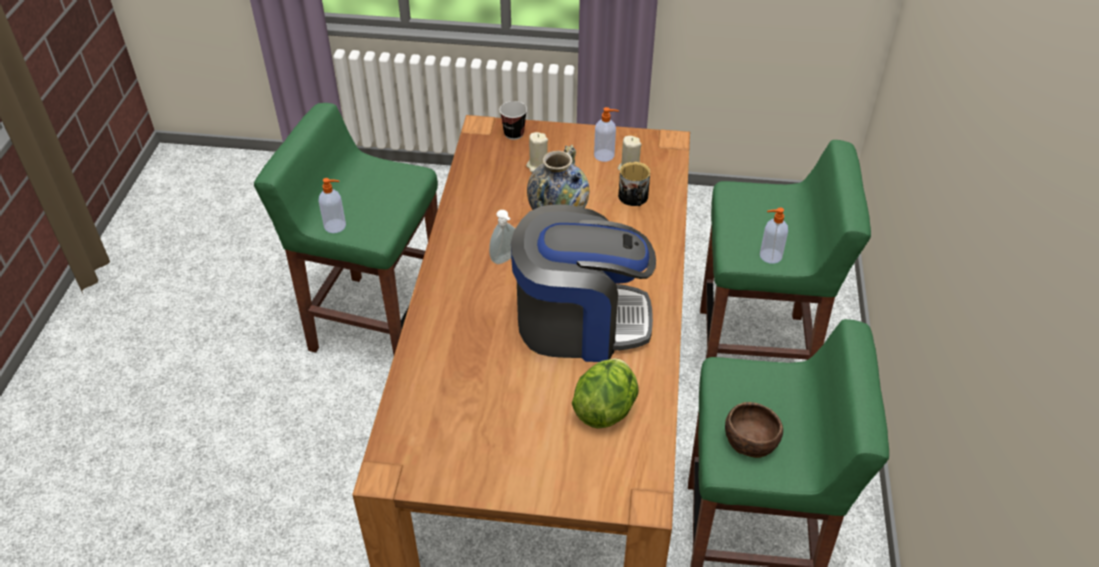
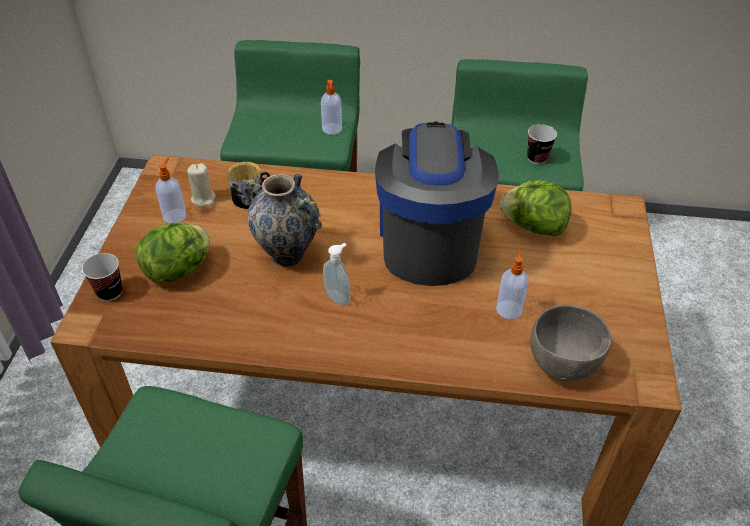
camera: 90 degrees left, 0 degrees up
soap dispenser [319,178,346,233] -> soap dispenser moved to [496,248,529,319]
beige candle [526,132,548,173] -> lettuce [135,222,209,283]
brown bowl [725,402,783,458] -> cup [527,124,557,164]
none -> grey bowl [530,305,611,381]

